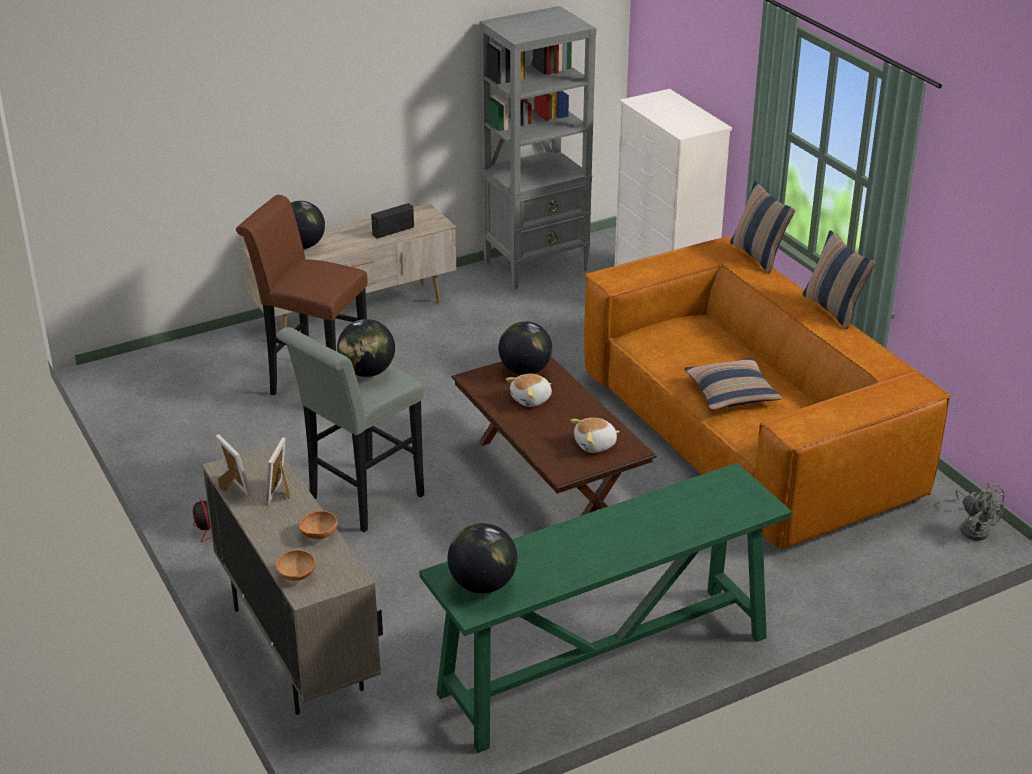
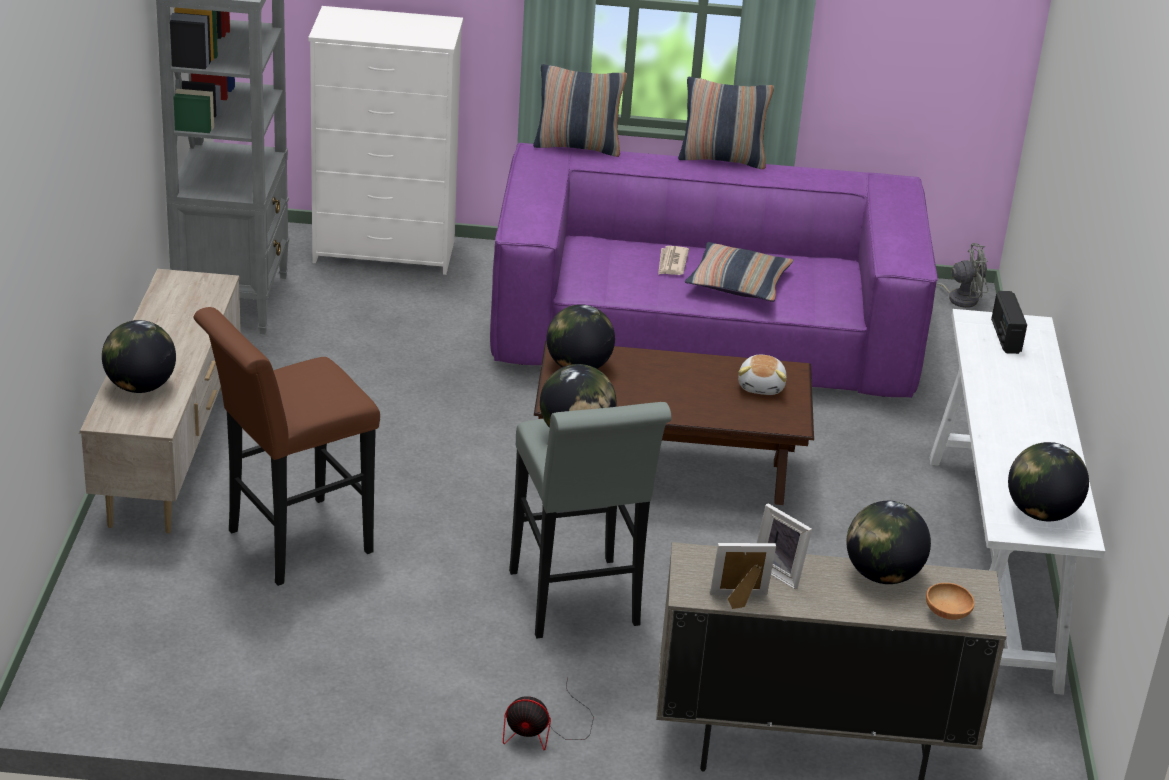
camera: 60 degrees left, 0 degrees up
brown bowl [299,511,337,539] -> globe [846,501,931,584]
radio [371,203,414,239] -> radio moved to [991,291,1027,354]
green console table [419,463,792,753] -> white console table [930,309,1105,695]
plush toy [506,374,552,407] -> none
brown sofa [584,237,951,550] -> purple sofa [490,143,938,398]
none -> newspaper [658,246,689,275]

